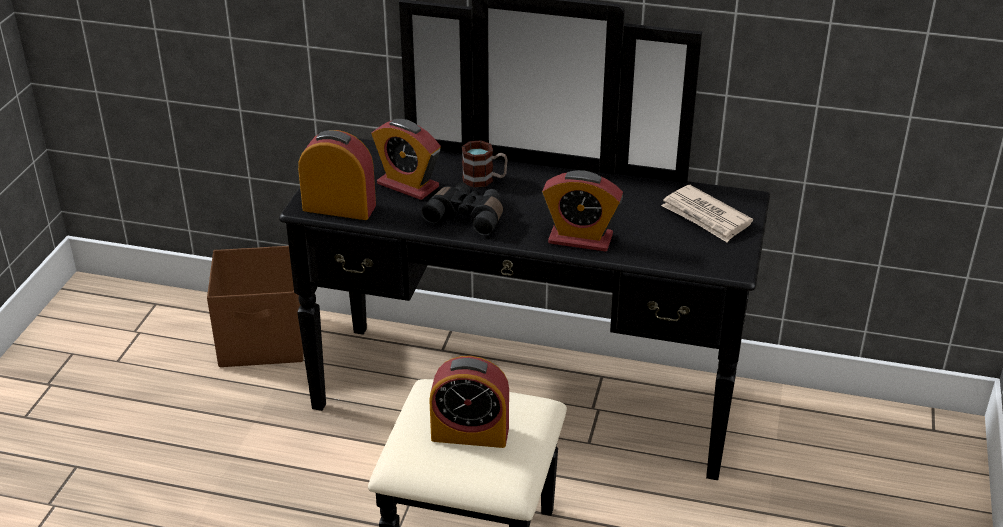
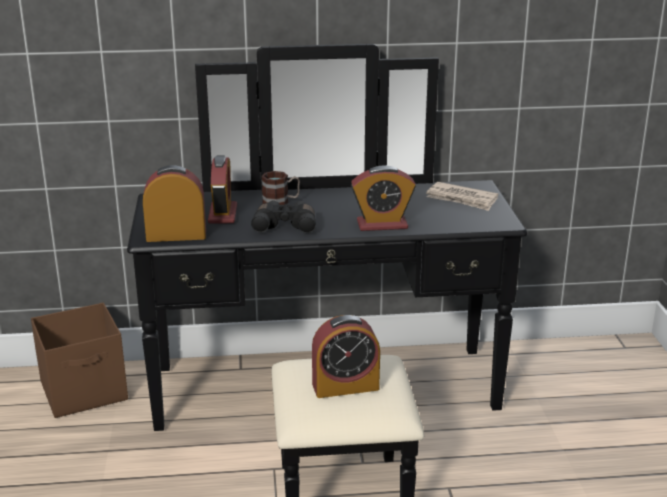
camera: 20 degrees left, 10 degrees down
alarm clock [372,119,441,200] -> alarm clock turned 105 degrees counterclockwise [208,155,237,224]

